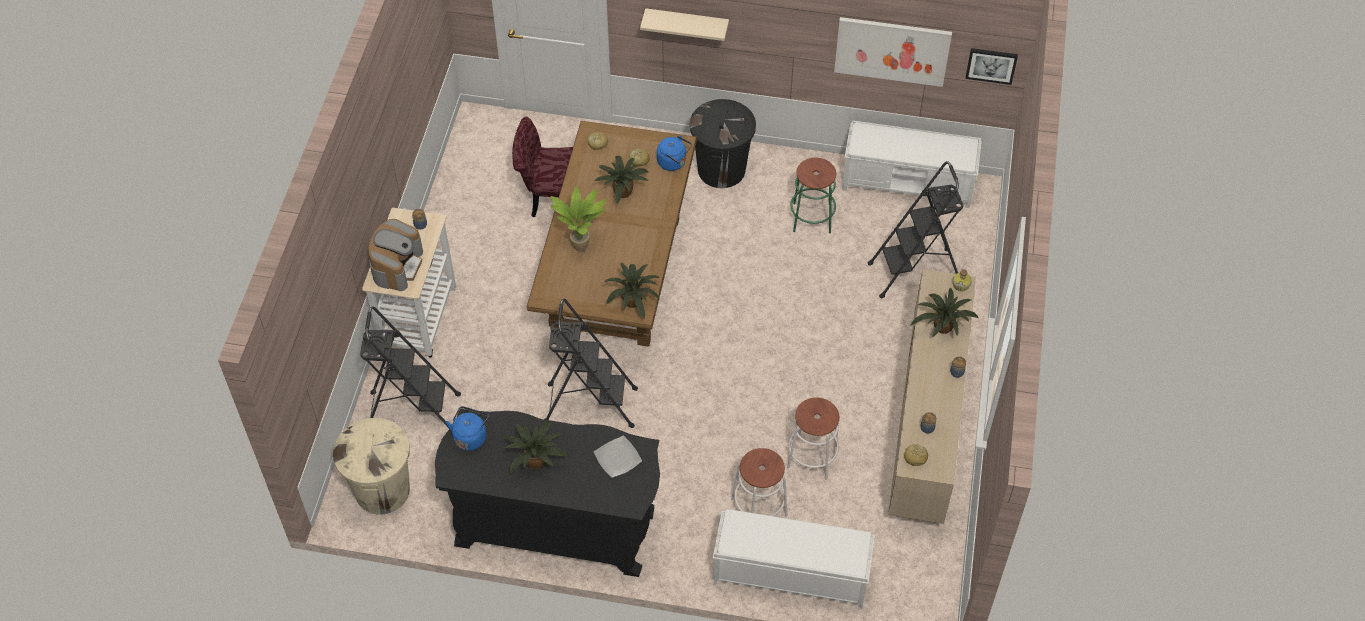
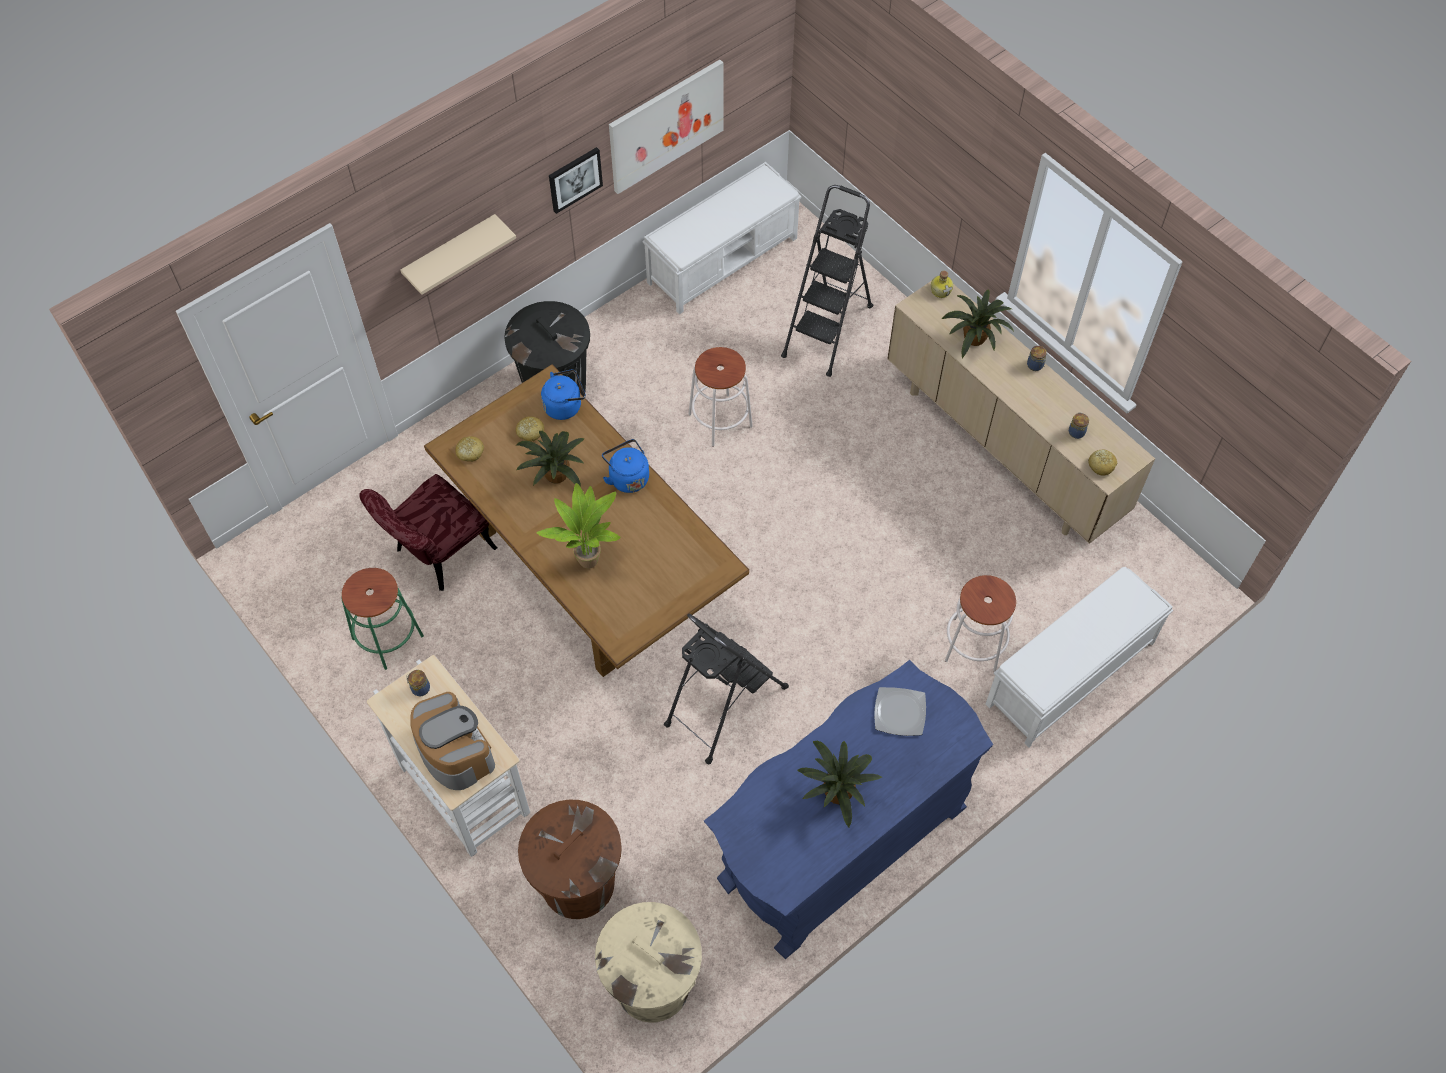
camera: 50 degrees left, 5 degrees up
step ladder [360,307,461,427] -> brown trash can [518,800,622,919]
black dresser [435,409,660,577] -> blue dresser [704,660,993,959]
blue kettle [446,406,489,451] -> blue kettle moved to [602,439,649,493]
potted plant [604,262,660,320] -> none
white stool [787,398,839,480] -> white stool moved to [689,347,753,447]
green stool [790,158,836,233] -> green stool moved to [341,568,424,670]
picture [965,48,1018,85] -> picture moved to [549,147,603,214]

